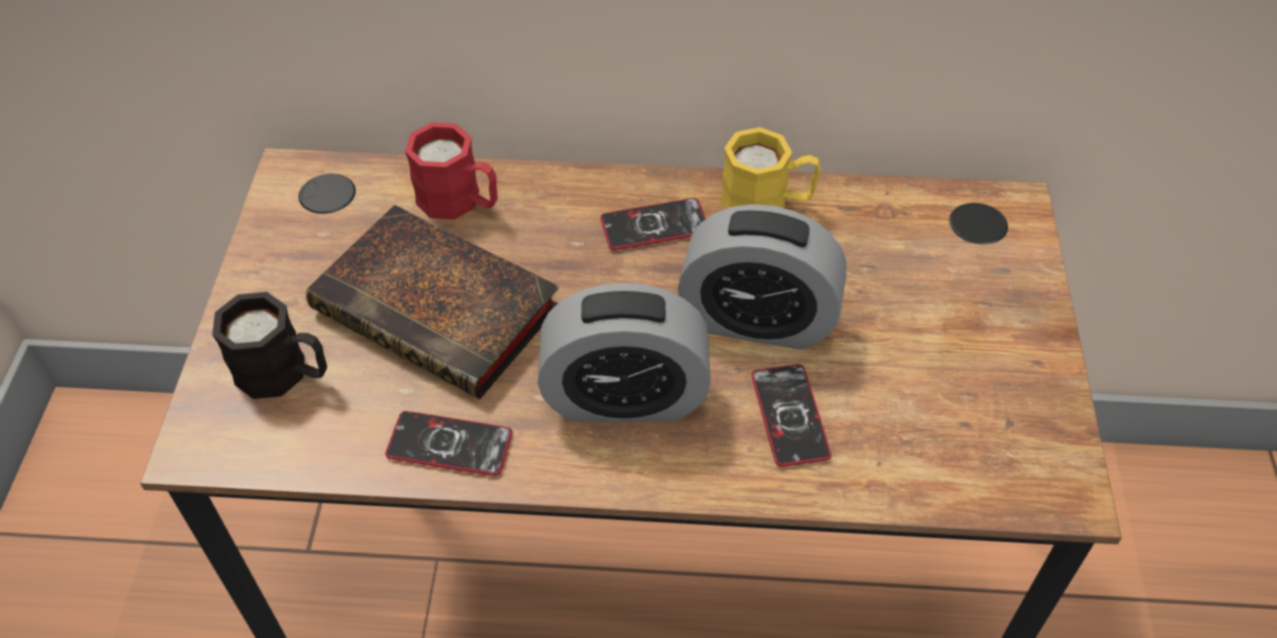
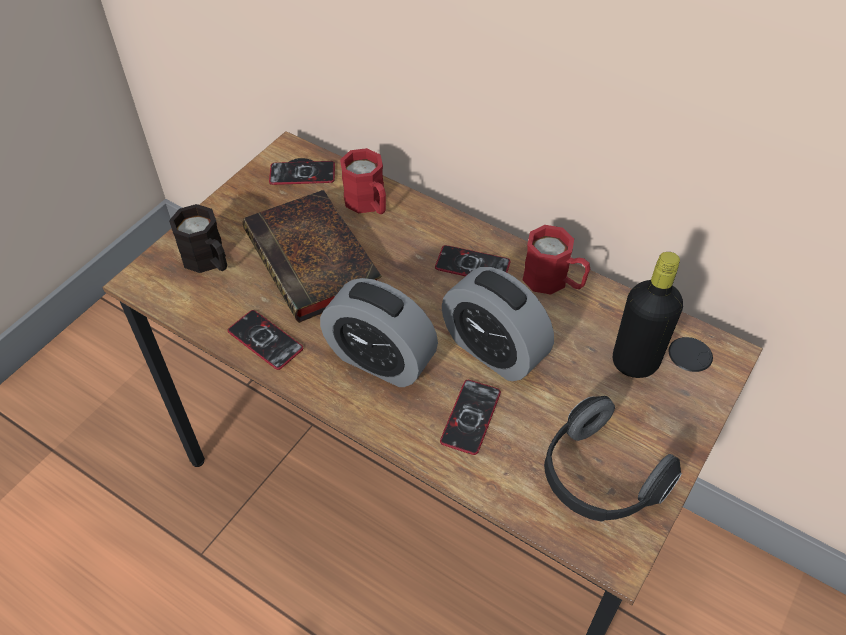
camera: 30 degrees right, 0 degrees up
yellow mug [720,127,821,210] -> red mug [523,225,590,294]
none -> phone [269,161,335,185]
none -> headphones [544,396,682,522]
none -> black bottle [613,252,683,378]

